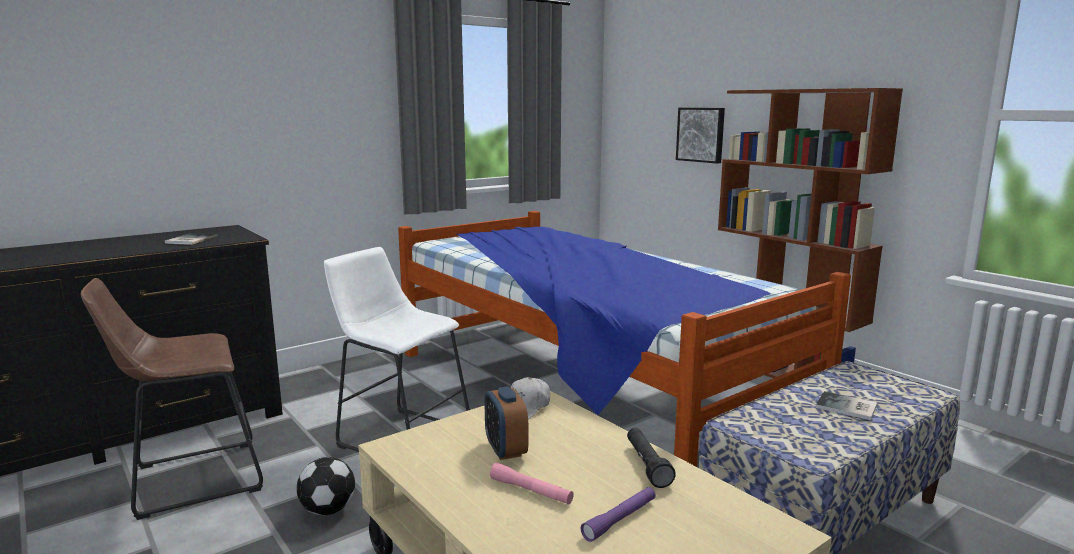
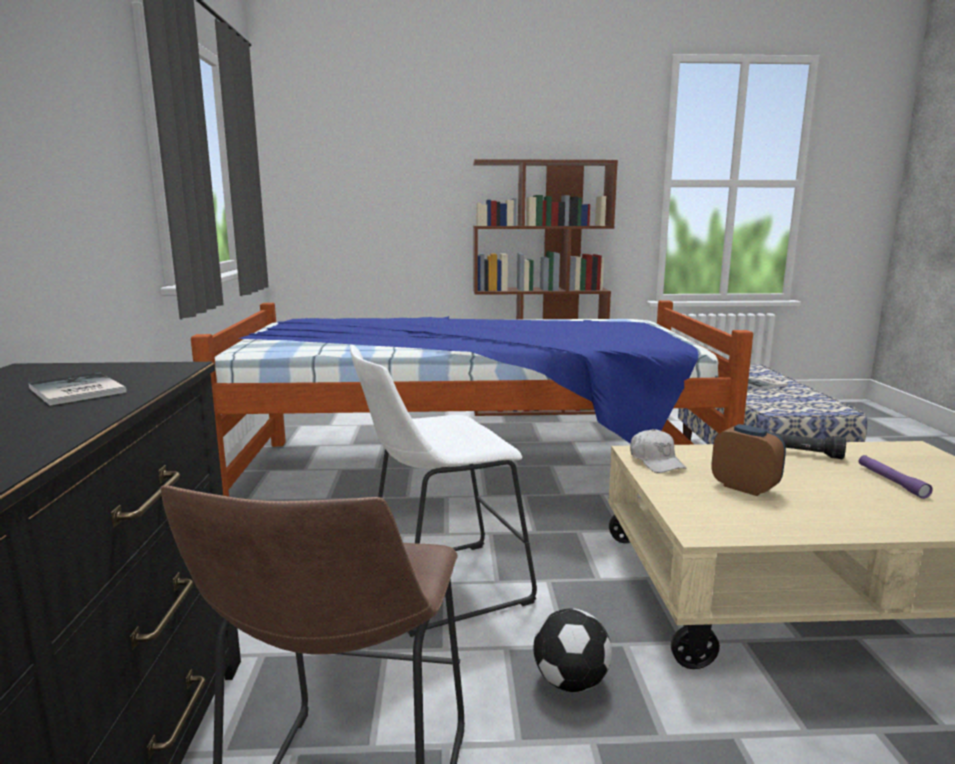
camera: 55 degrees left, 0 degrees up
alarm clock [484,387,528,460] -> alarm clock turned 150 degrees counterclockwise [711,424,786,496]
pink flashlight [490,463,574,504] -> none
picture [676,108,725,163] -> none

